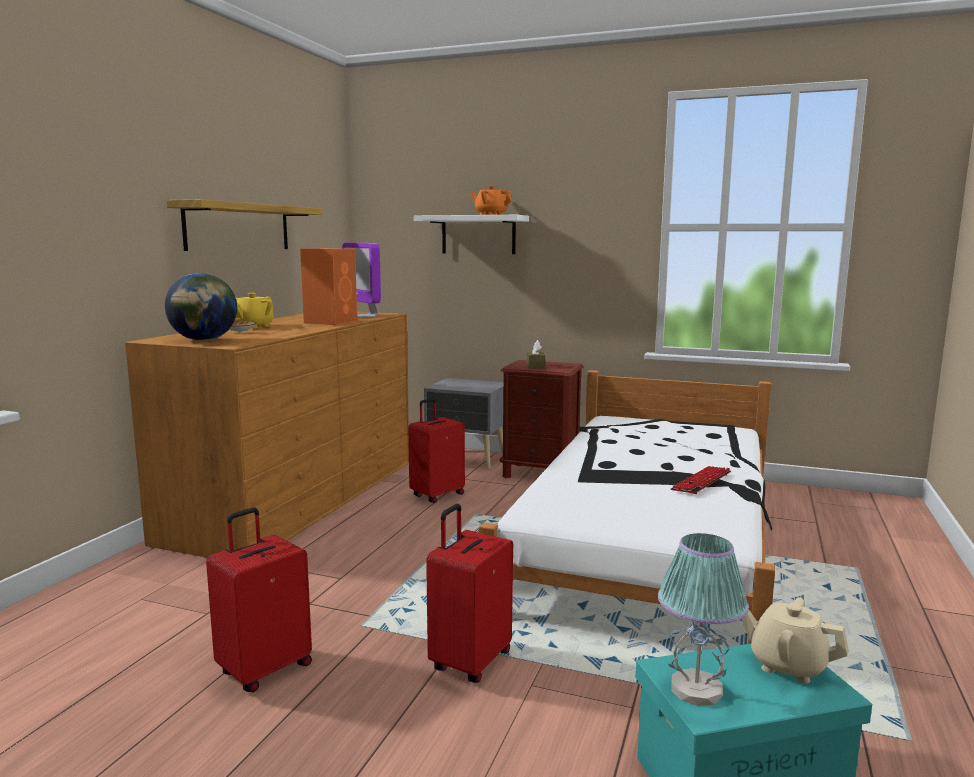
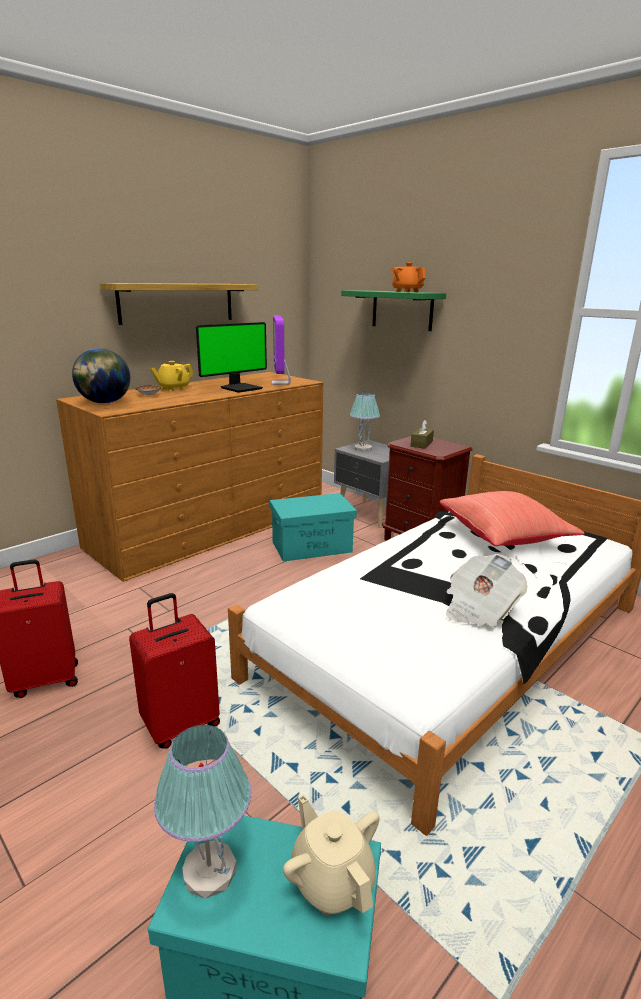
camera: 25 degrees right, 10 degrees up
orange speaker [300,248,357,325] -> monitor [196,322,267,393]
red suitcase [408,398,465,503] -> turquoise storage box [270,493,357,562]
white shelf [414,215,529,254] -> green shelf [341,290,446,331]
keyboard [671,466,731,494] -> newspaper [446,554,527,627]
none -> table lamp [350,392,380,451]
none -> red pillow [440,491,585,546]

